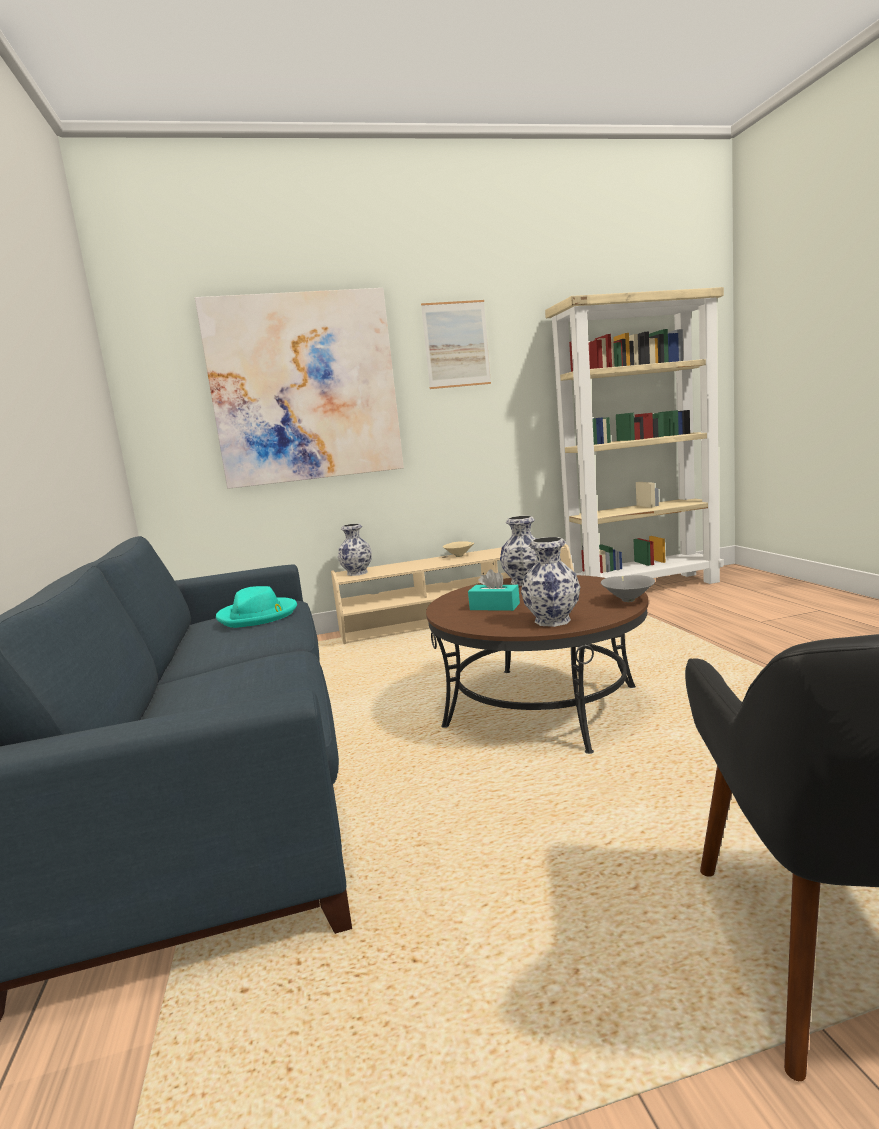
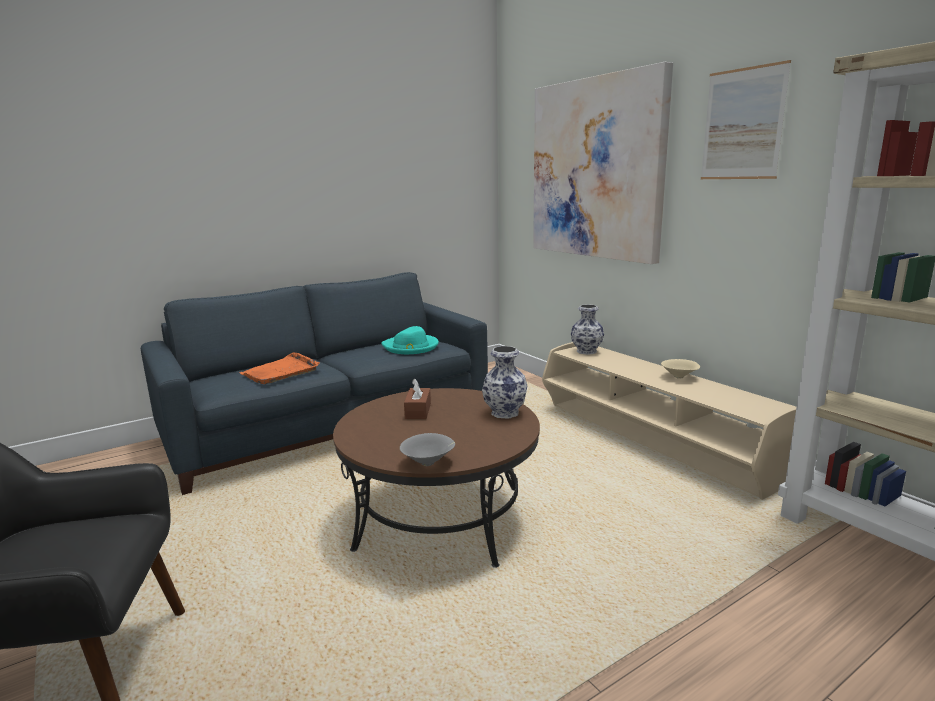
camera: 70 degrees right, 5 degrees up
turquoise tissue box [468,569,520,611] -> brown tissue box [404,379,431,419]
vase [521,537,580,627] -> none
none -> orange tray [239,353,320,384]

